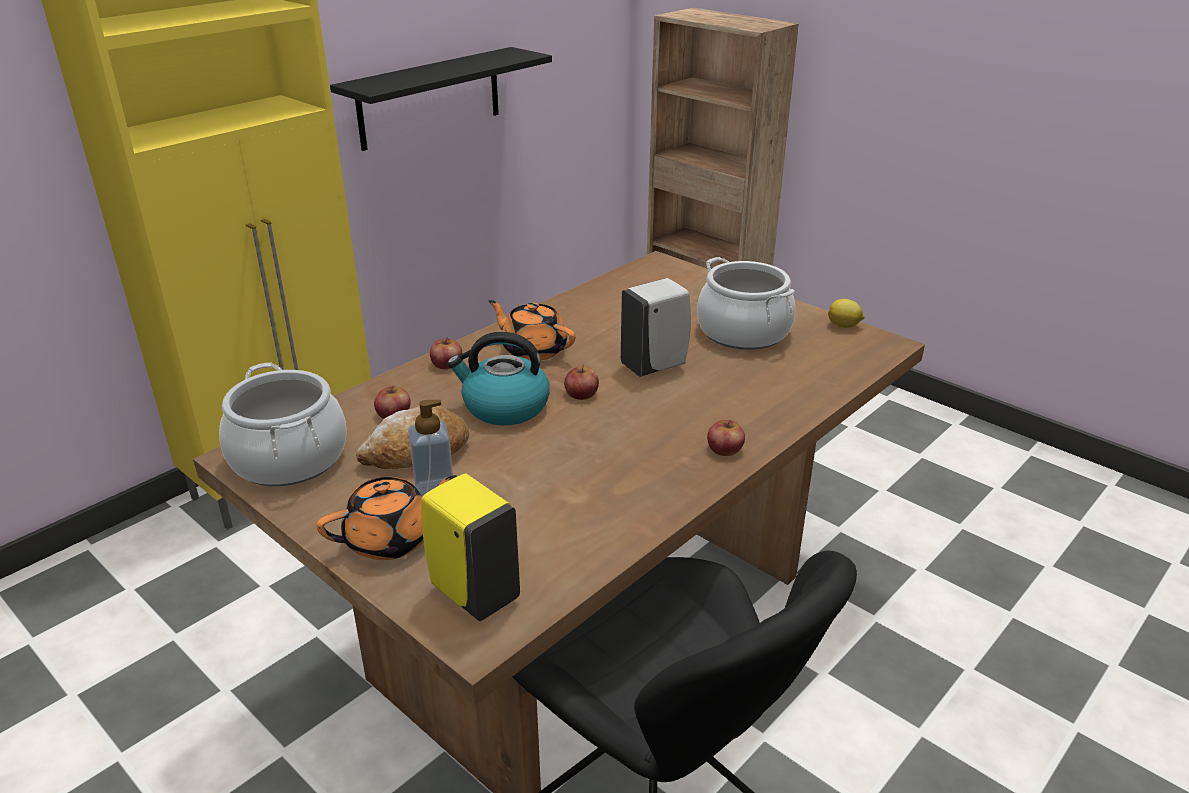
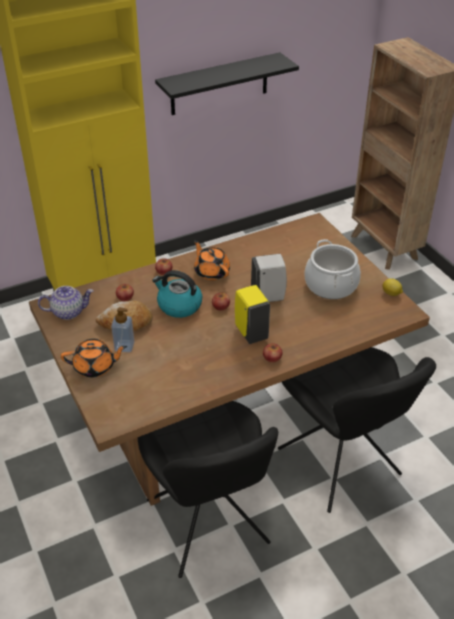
camera: 20 degrees right, 10 degrees up
cooking pot [219,363,347,486] -> teapot [38,286,93,320]
yellow soap dispenser [421,473,520,621] -> yellow soap dispenser moved to [235,285,270,344]
none -> black chair [278,347,436,513]

